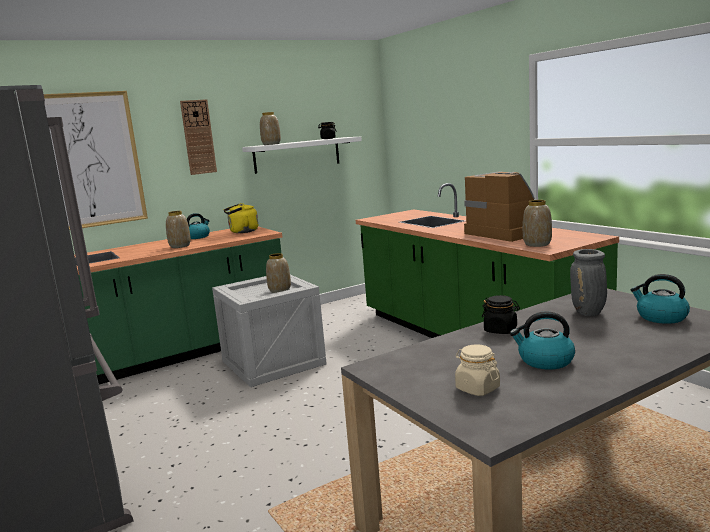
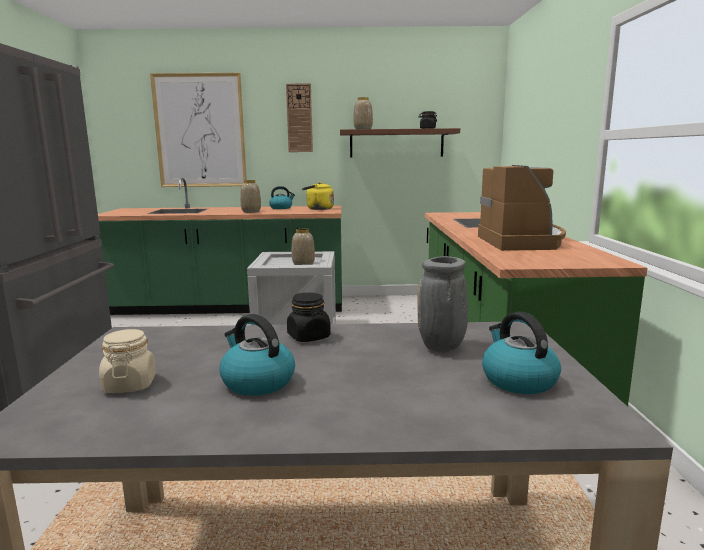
camera: 30 degrees right, 0 degrees up
white shelf [242,137,362,174] -> brown shelf [340,128,460,157]
vase [523,200,552,247] -> none

